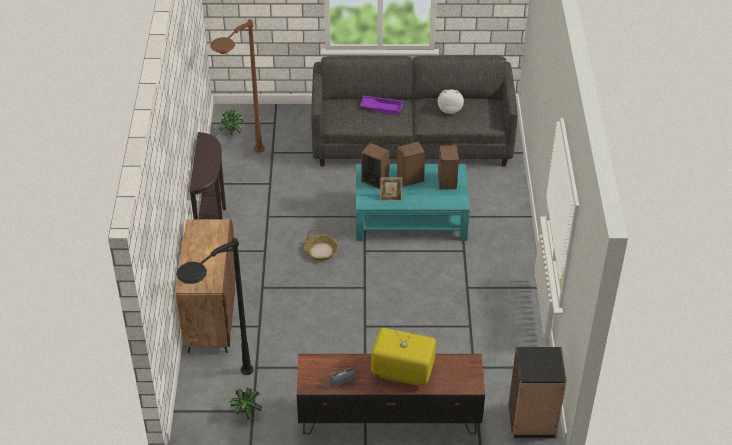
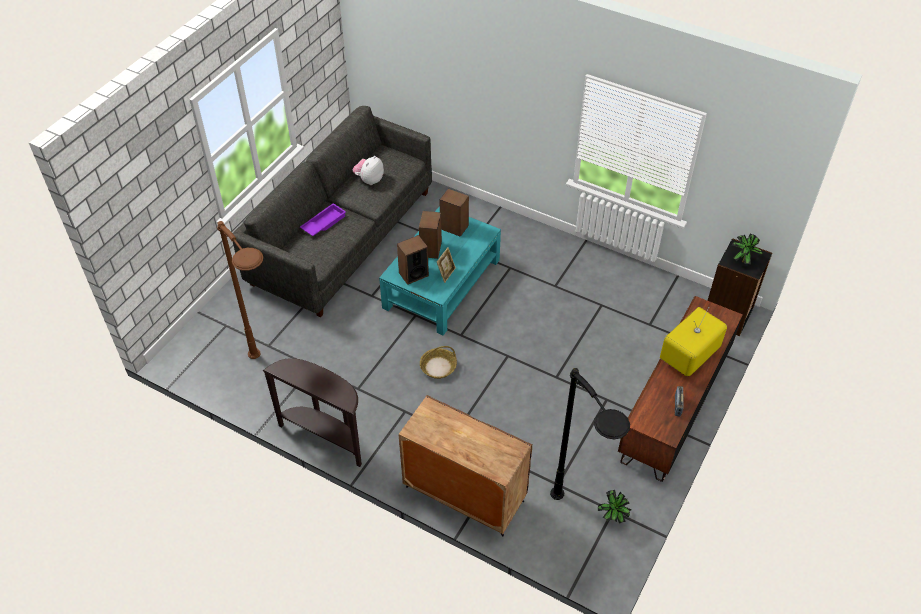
camera: 60 degrees left, 5 degrees up
potted plant [219,110,244,135] -> potted plant moved to [732,233,763,264]

